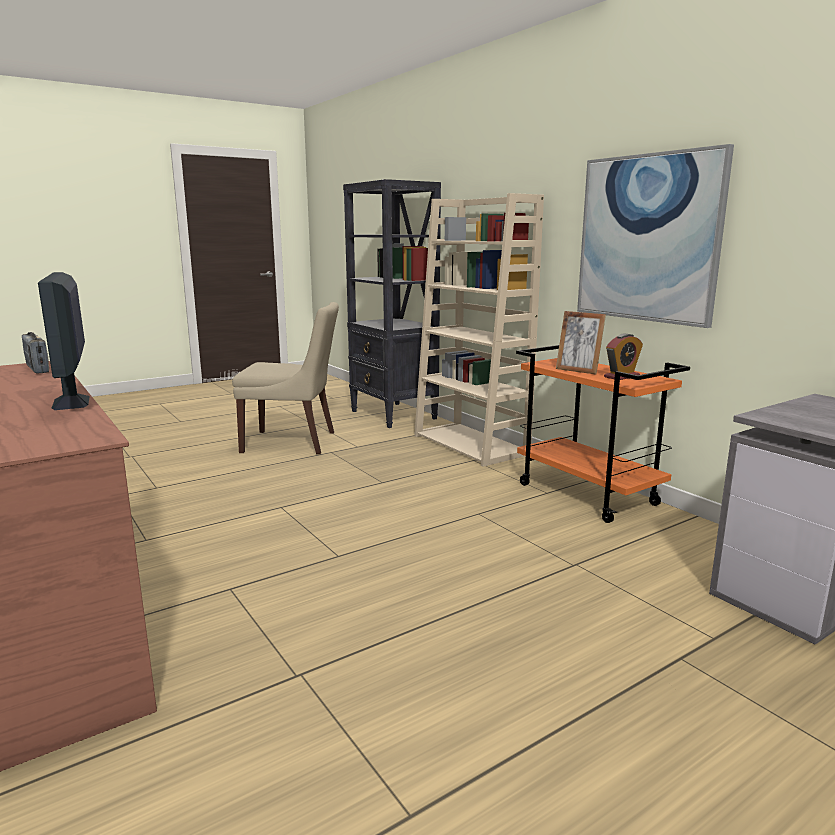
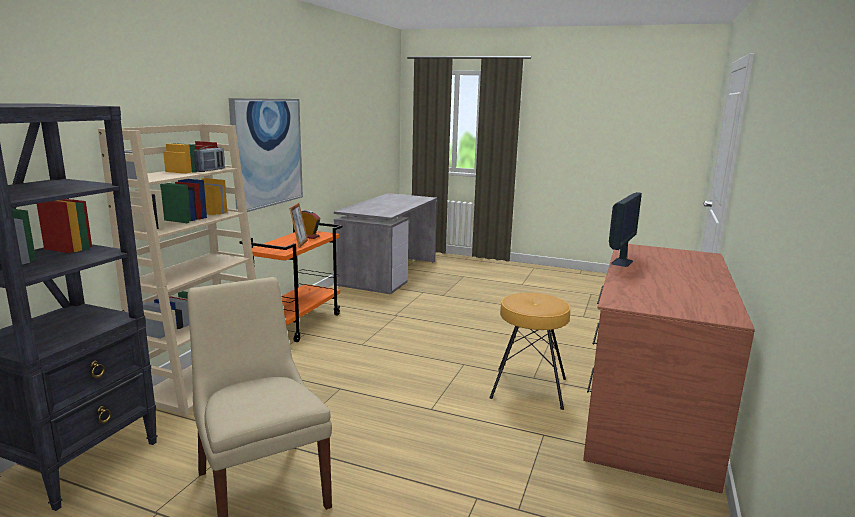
camera: 125 degrees left, 0 degrees up
radio [22,332,49,373] -> radio moved to [194,145,225,172]
none -> brown stool [489,293,570,410]

